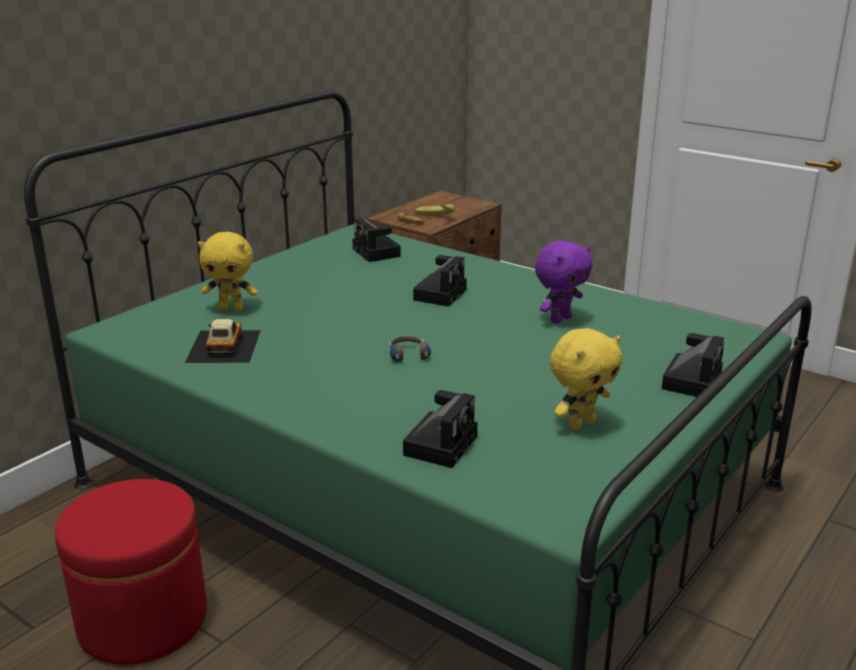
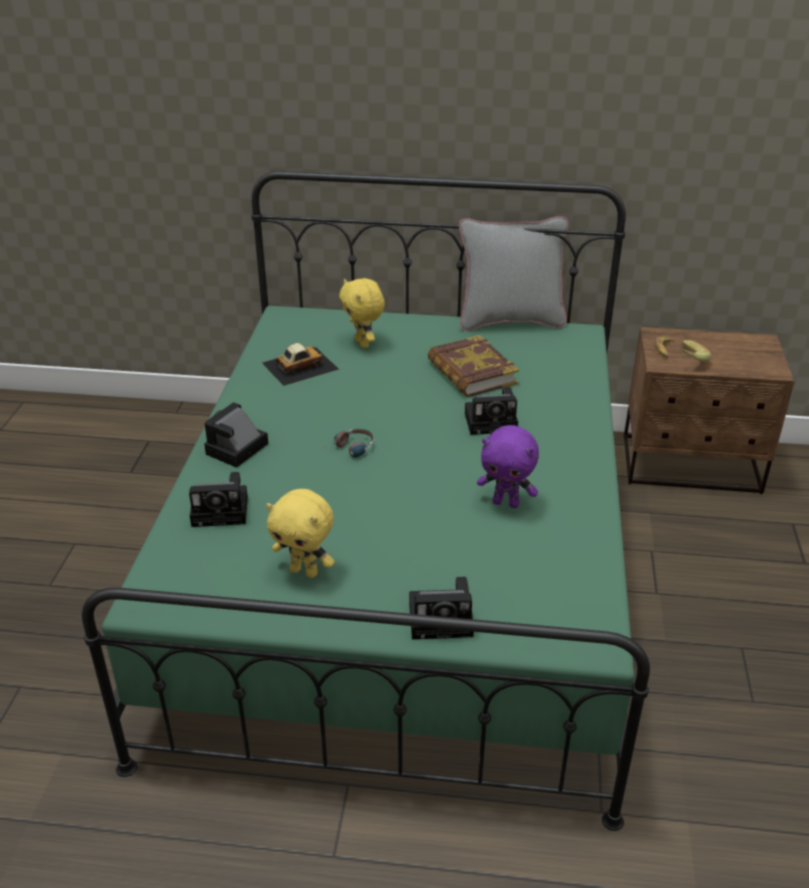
camera: 60 degrees right, 10 degrees up
red ottoman [55,479,207,665] -> none
camera [352,218,401,262] -> camera moved to [204,402,268,468]
none -> book [428,335,519,397]
none -> grey pillow [459,216,569,331]

